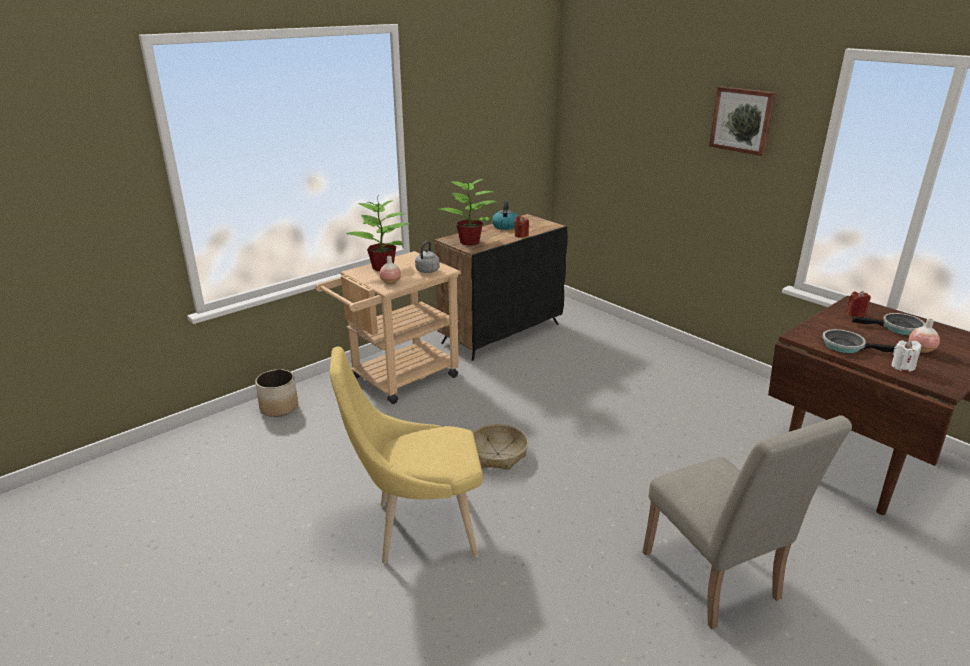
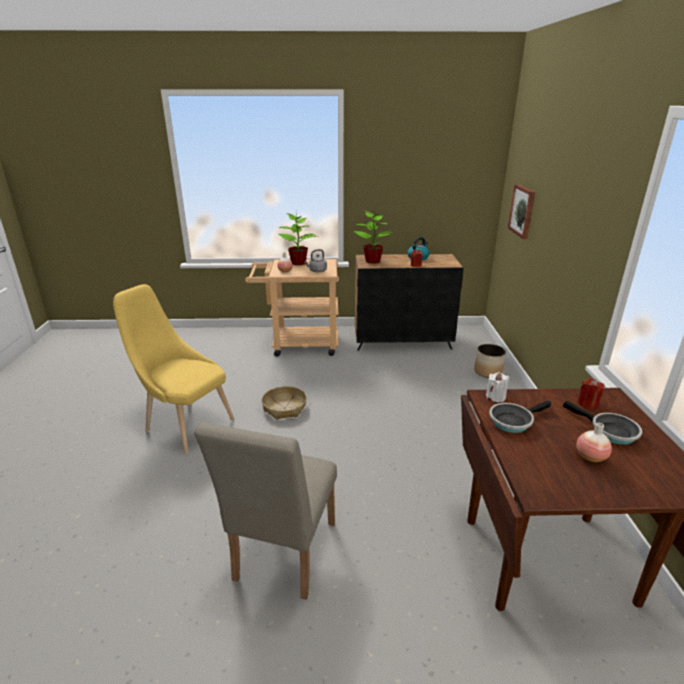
camera: 40 degrees right, 0 degrees up
planter [255,369,298,417] -> planter moved to [474,344,506,378]
picture [709,86,776,156] -> picture moved to [508,184,535,239]
frying pan [822,329,896,353] -> frying pan turned 90 degrees counterclockwise [489,400,551,433]
white candle [891,340,921,372] -> white candle moved to [486,372,509,402]

